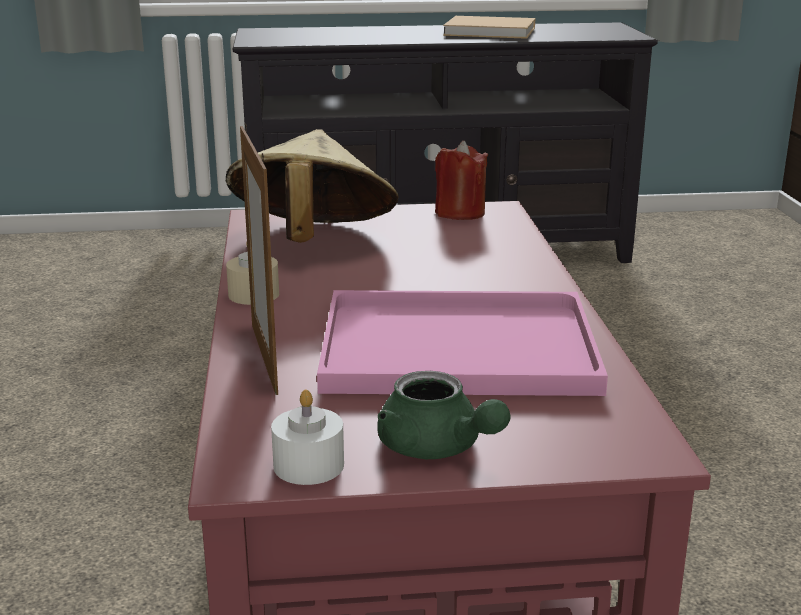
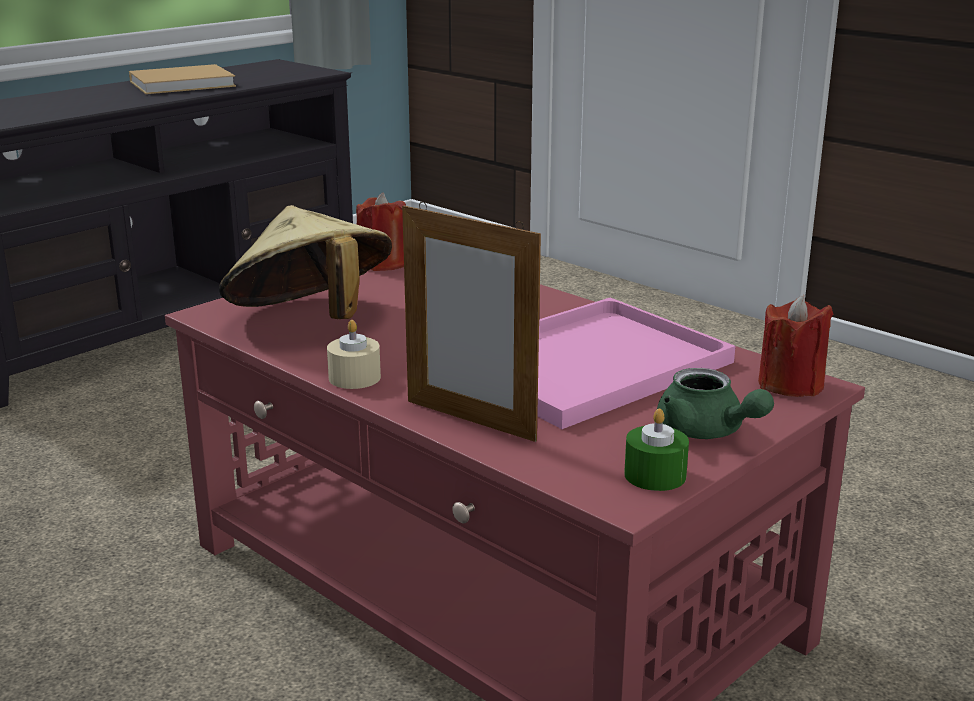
camera: 40 degrees left, 0 degrees up
white candle [271,390,344,485] -> green candle [624,408,689,491]
green teapot [377,371,511,459] -> green teapot turned 45 degrees clockwise [657,368,774,439]
none -> red candle [758,295,833,397]

